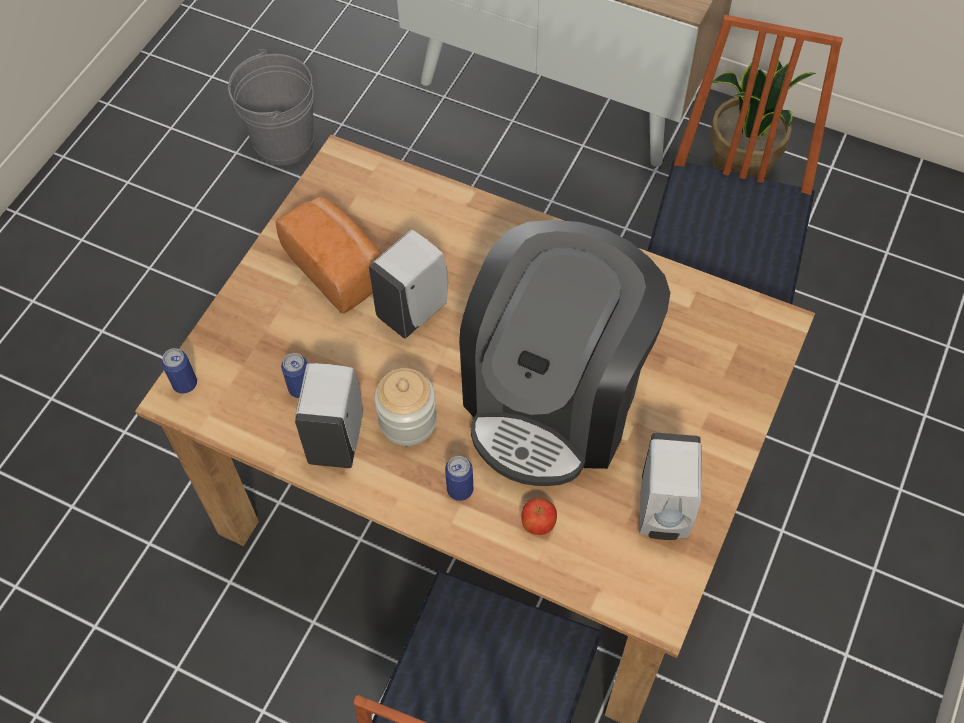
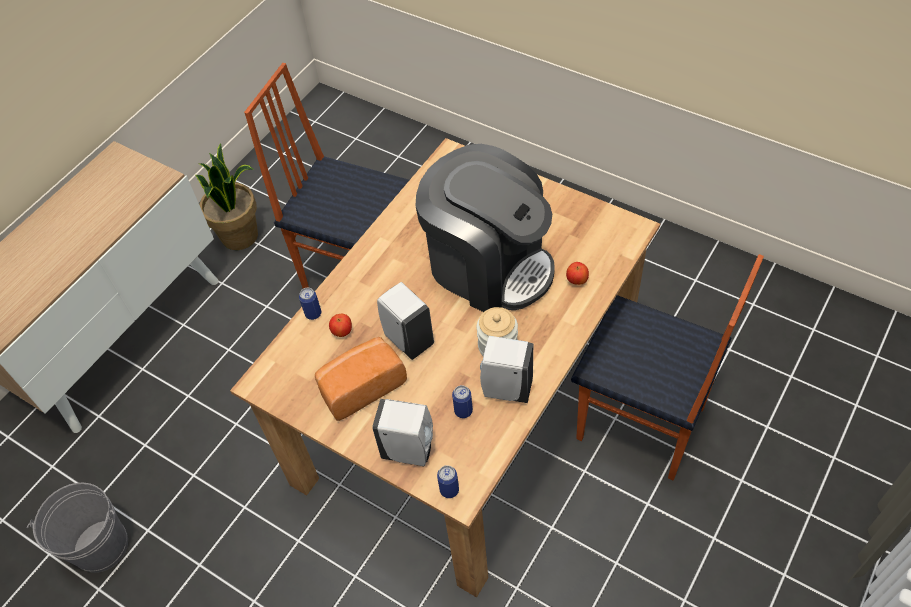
camera: 80 degrees left, 5 degrees down
can [445,456,473,501] -> can moved to [299,288,321,320]
white soap dispenser [639,433,701,540] -> white soap dispenser moved to [372,399,433,467]
none -> apple [329,314,352,337]

